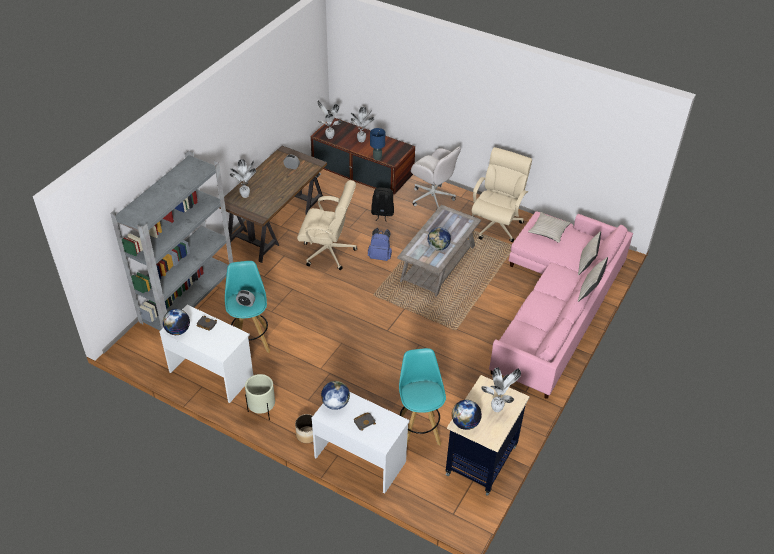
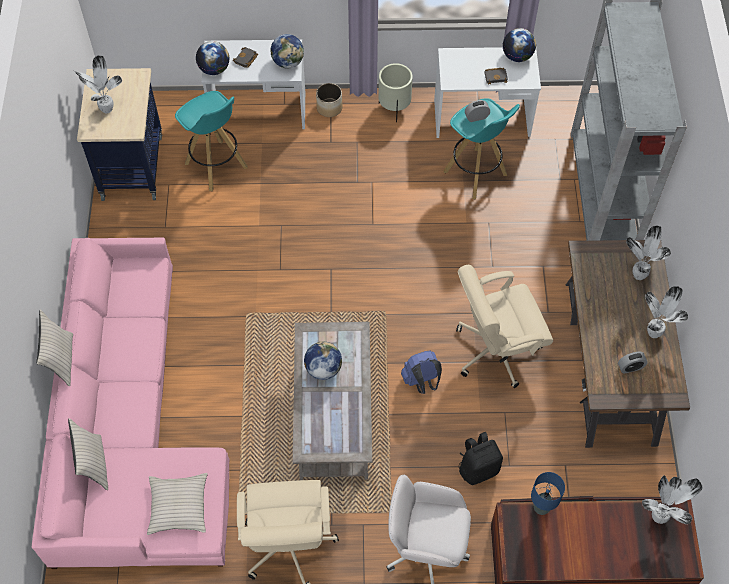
camera: 150 degrees right, 15 degrees up
potted plant [350,107,374,142] -> potted plant moved to [645,286,688,338]
globe [452,400,482,430] -> globe moved to [196,41,229,75]

